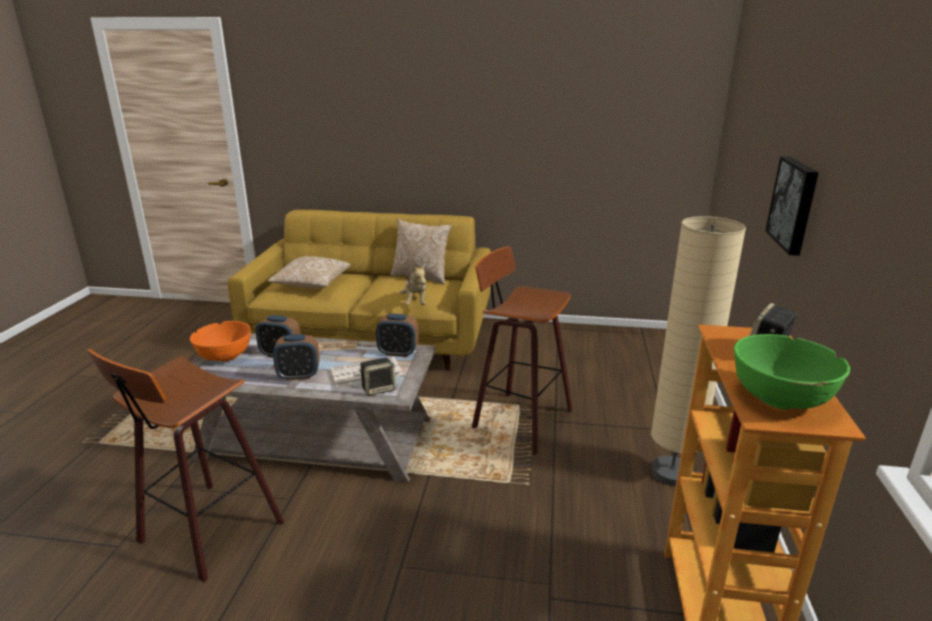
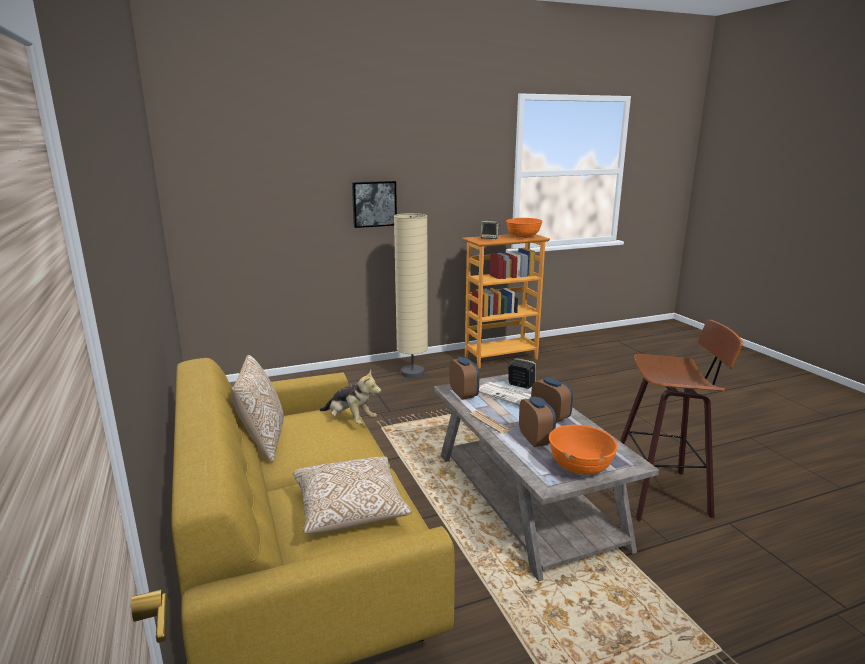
camera: 120 degrees left, 5 degrees down
plush toy [399,264,426,305] -> plush toy turned 75 degrees clockwise [320,370,381,424]
stool [472,246,572,455] -> none
green bowl [734,334,850,410] -> orange bowl [506,218,543,238]

